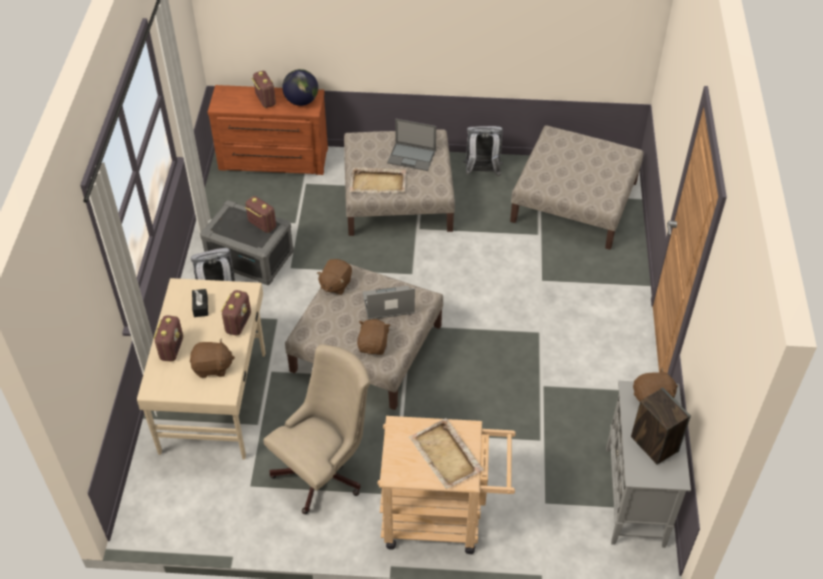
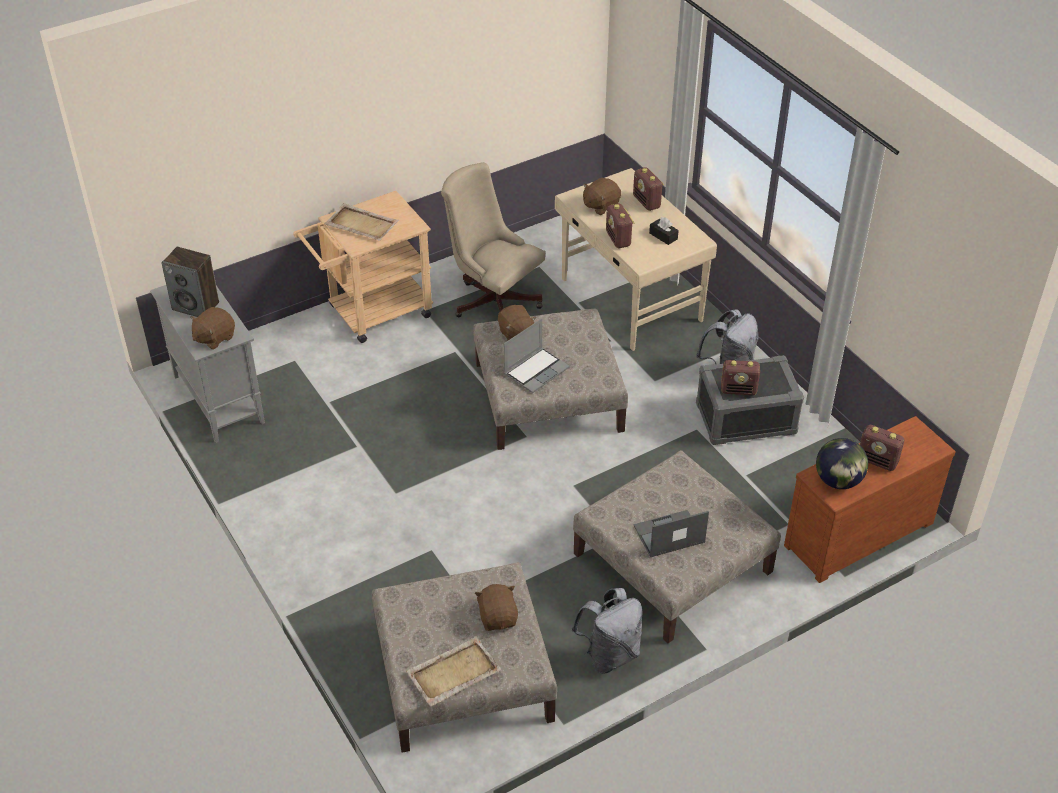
camera: 145 degrees right, 5 degrees down
beige office chair [264,344,370,514] -> beige office chair turned 120 degrees clockwise [441,162,545,317]
brown plush toy [317,259,352,295] -> brown plush toy moved to [475,584,518,631]
beige tray [349,168,406,193] -> beige tray moved to [406,636,501,707]

